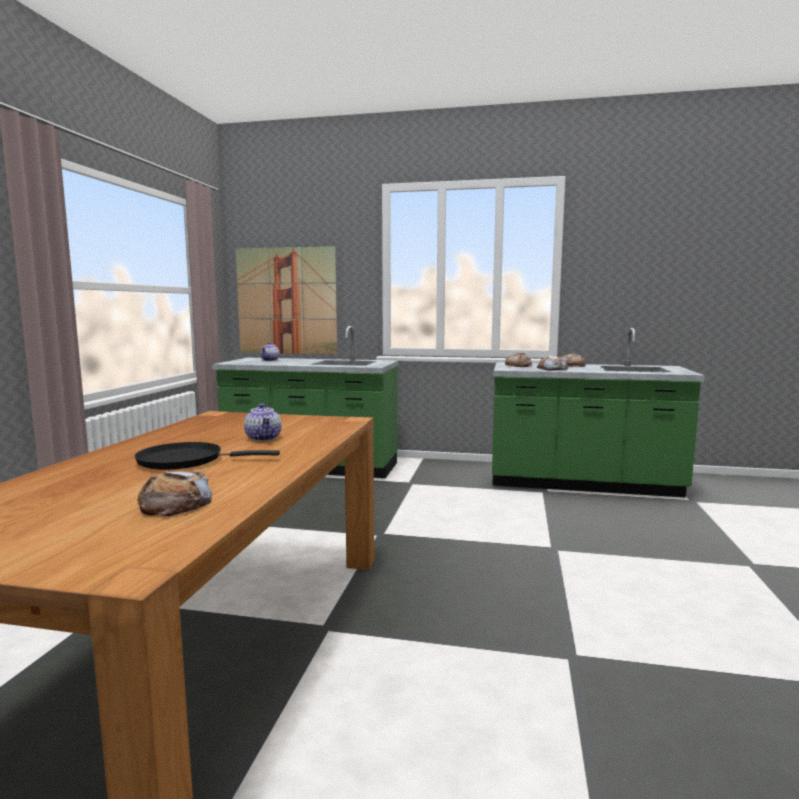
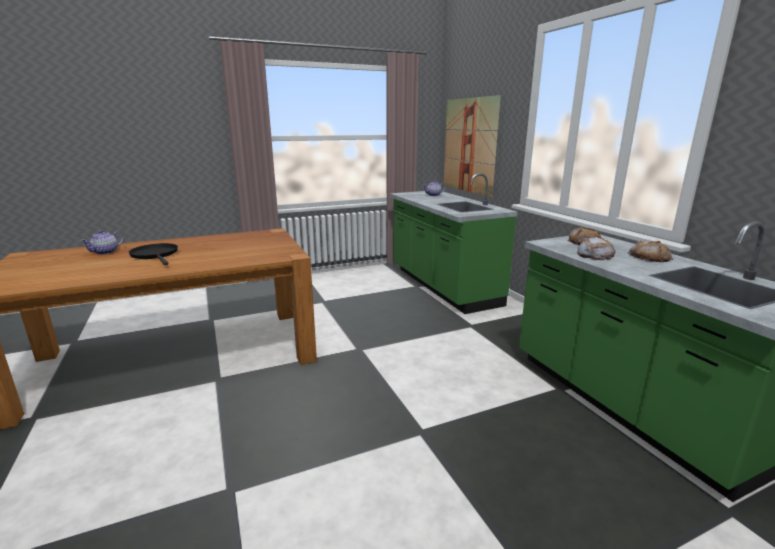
camera: 55 degrees right, 10 degrees up
bread [137,471,212,516] -> none
teapot [244,403,282,441] -> teapot moved to [80,230,123,254]

